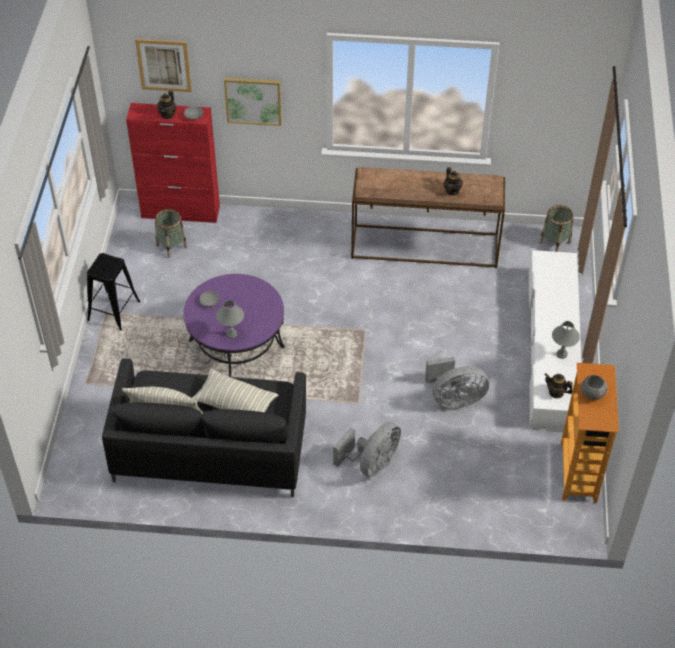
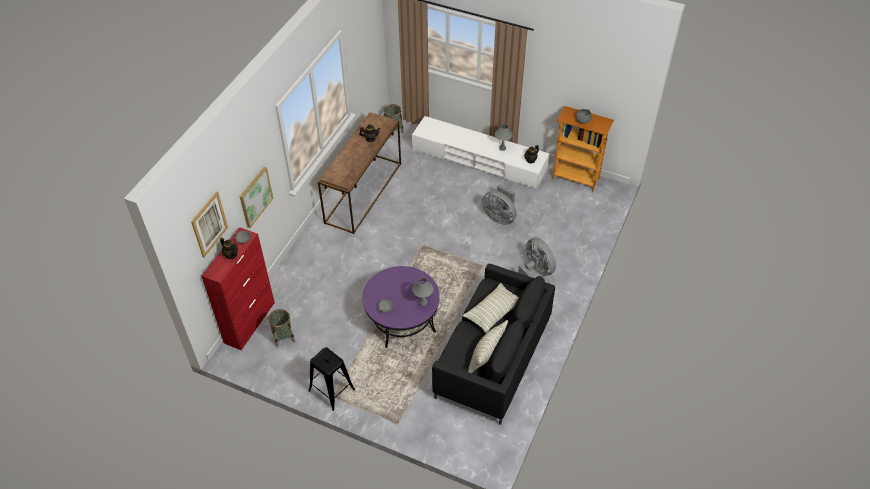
camera: 70 degrees left, 0 degrees up
grey fan [425,357,489,409] -> grey fan turned 120 degrees clockwise [482,184,516,225]

